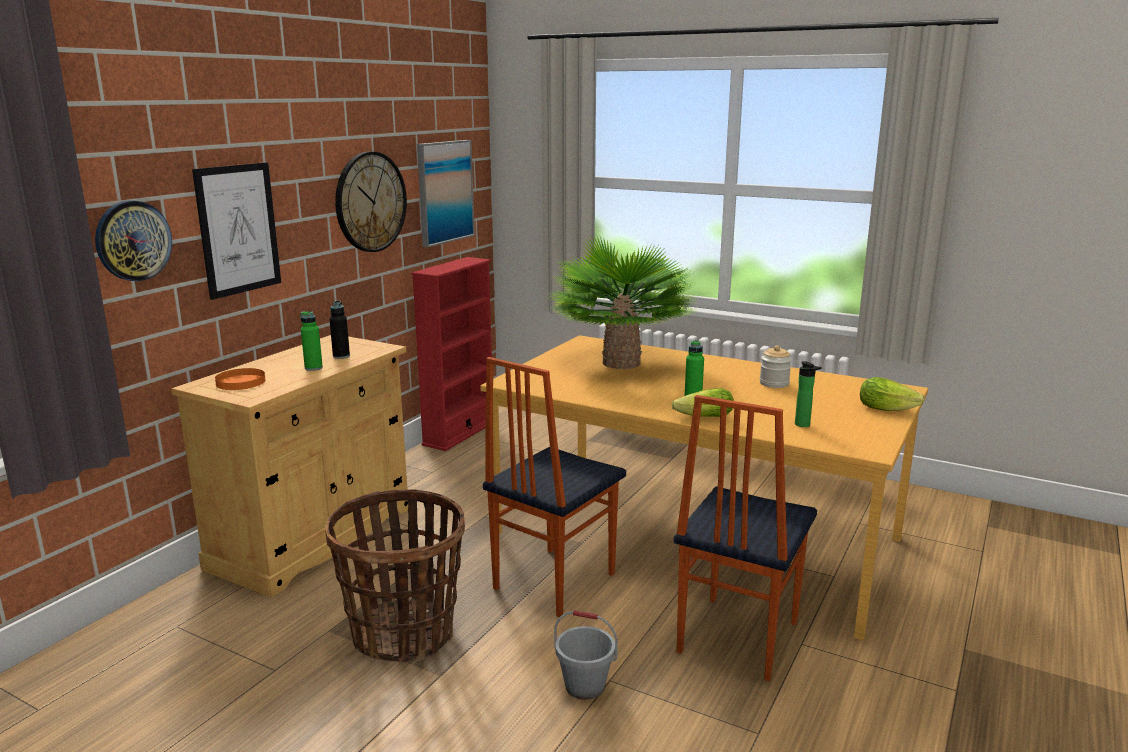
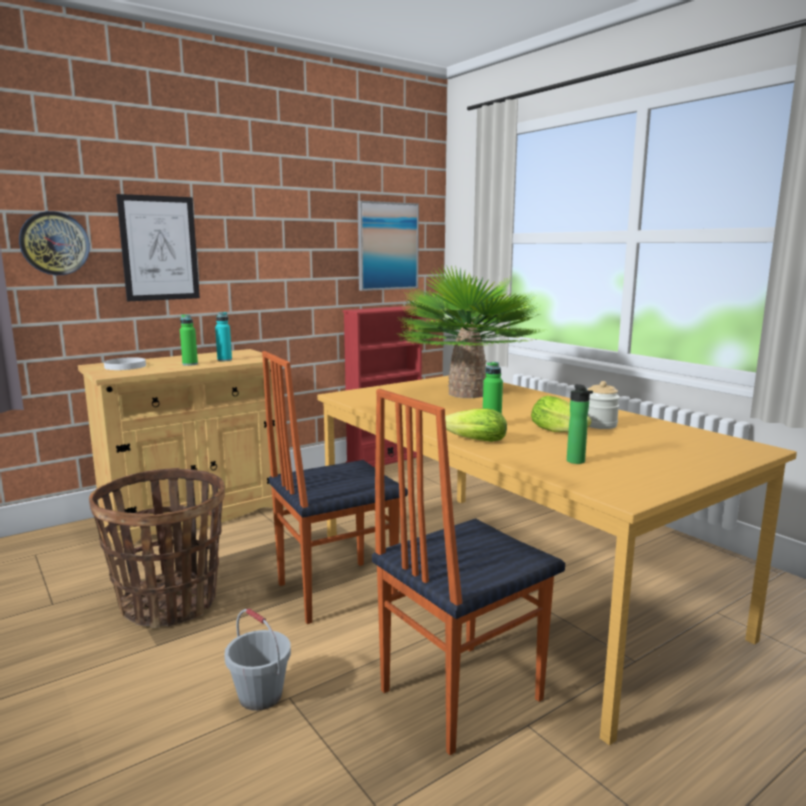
camera: 25 degrees right, 5 degrees down
orange plate [215,368,265,390] -> white plate [104,357,146,370]
black bottle [330,301,350,359] -> turquoise bottle [215,312,232,361]
wall clock [335,151,407,252] -> none
lettuce [860,377,924,411] -> lettuce moved to [531,396,592,432]

